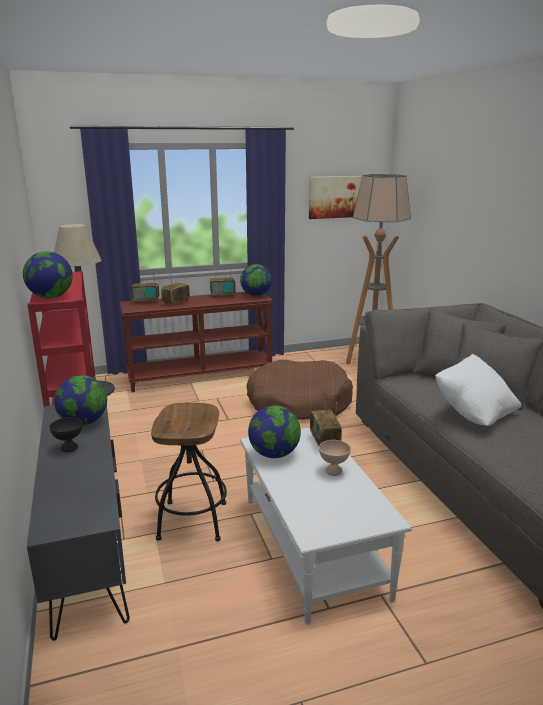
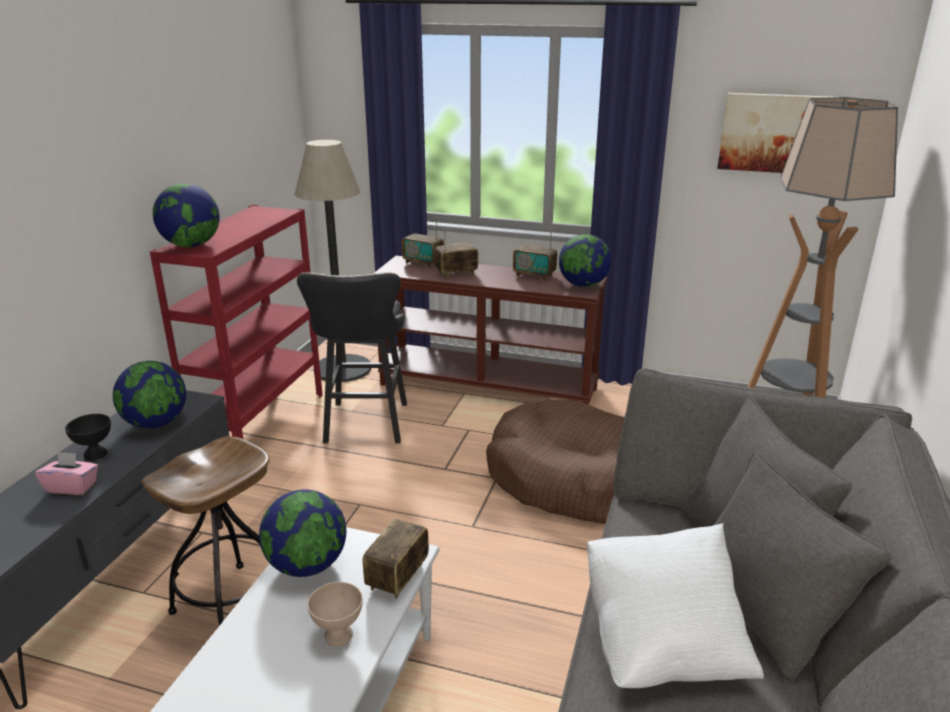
camera: 35 degrees right, 5 degrees up
none -> pink tissue box [35,452,98,495]
none -> black stool [297,272,407,443]

